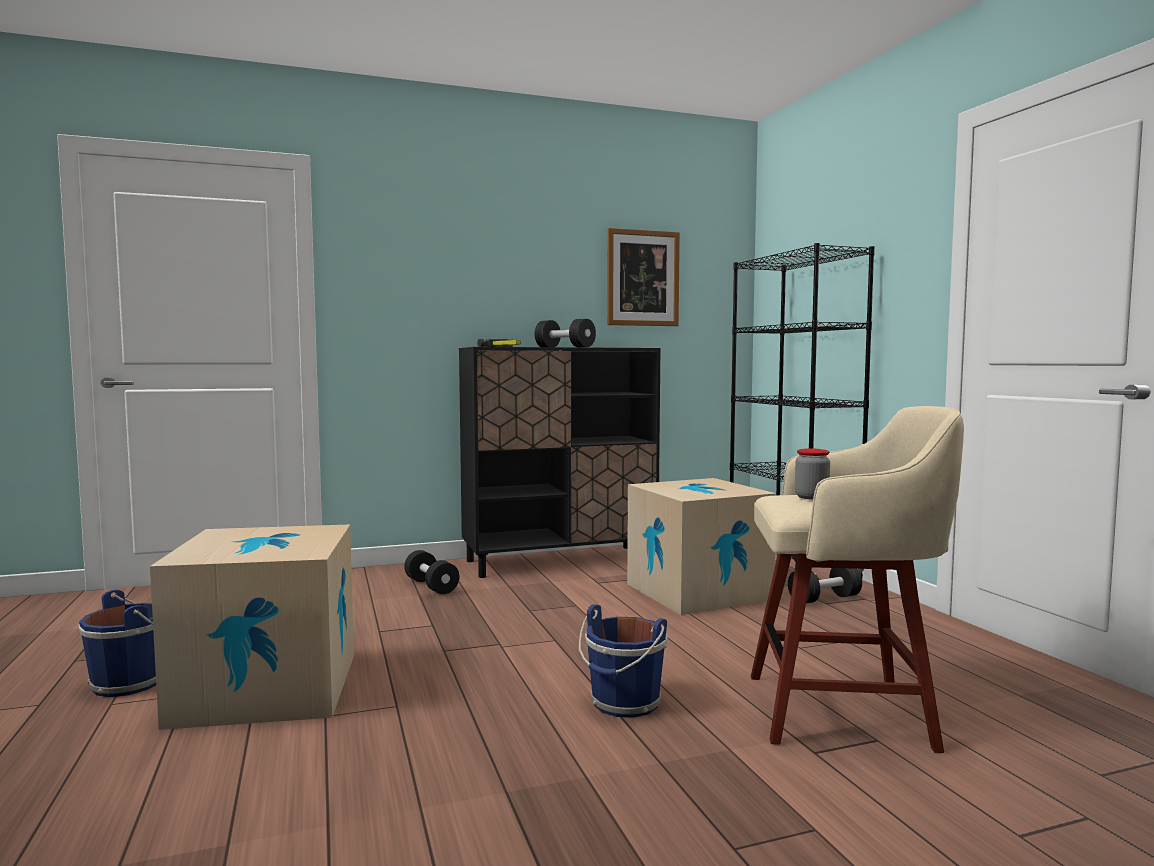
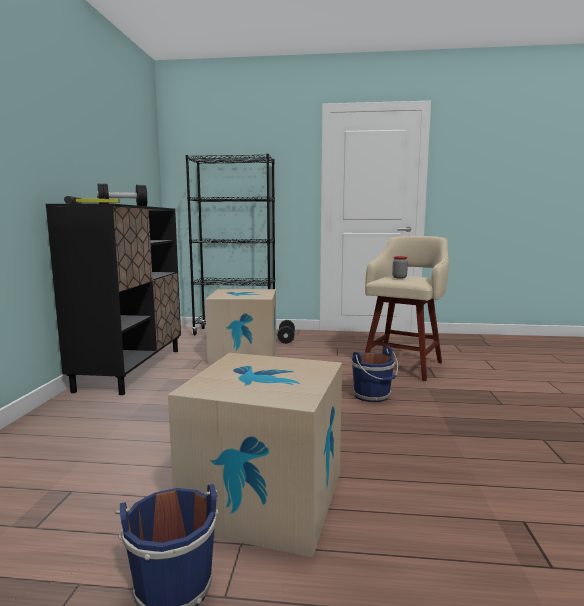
camera: 65 degrees left, 5 degrees up
black dumbbell [404,550,459,594] -> none
picture [607,228,680,326] -> none

